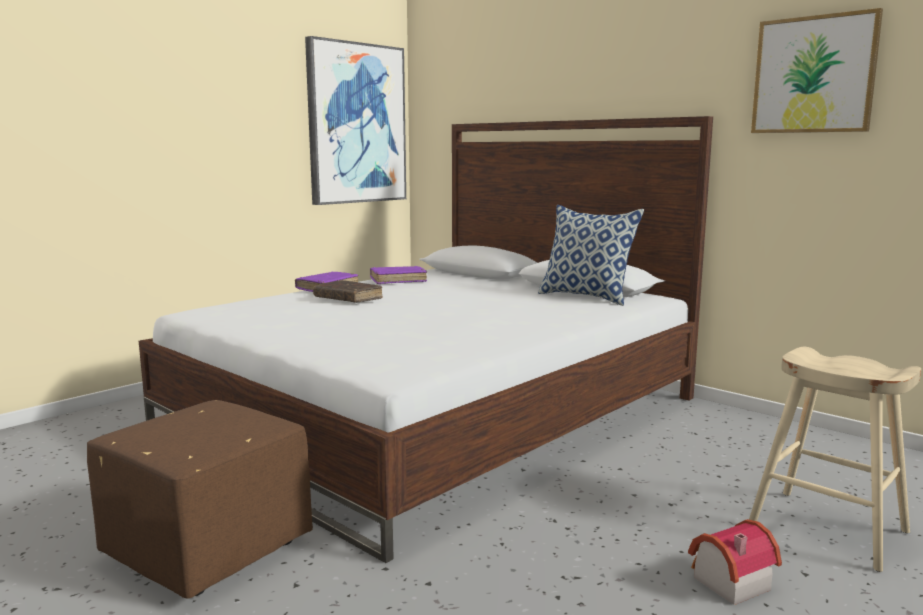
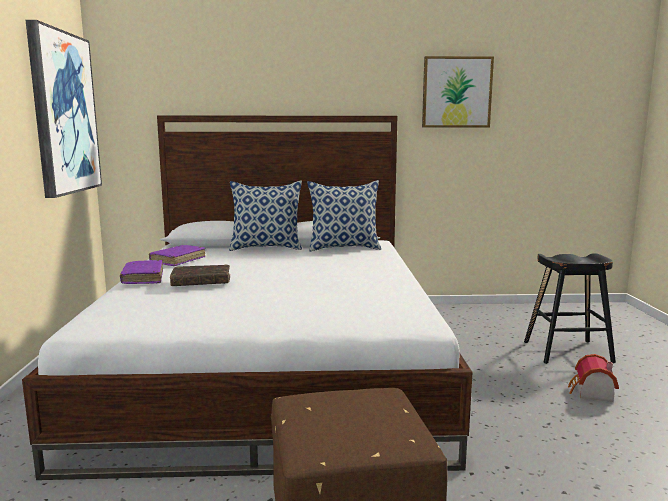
camera: 45 degrees left, 0 degrees up
beige stool [749,347,921,572] -> black stool [524,253,616,364]
none -> pillow [229,180,302,251]

